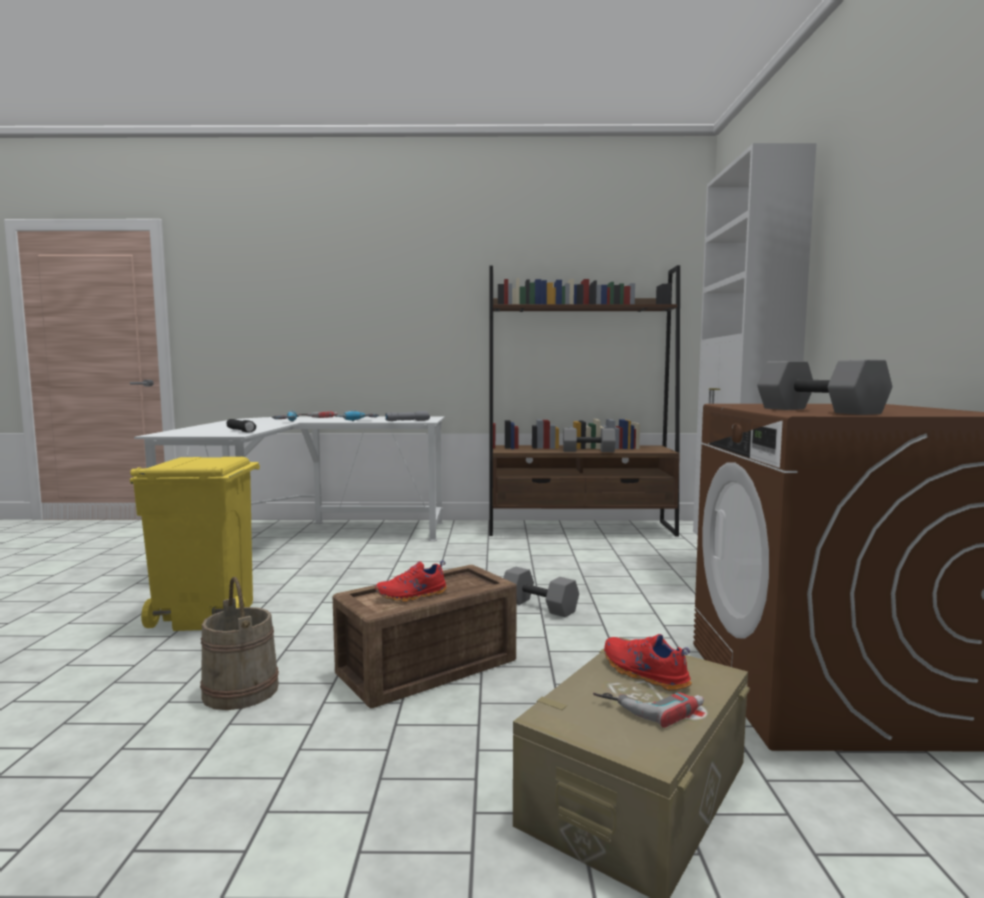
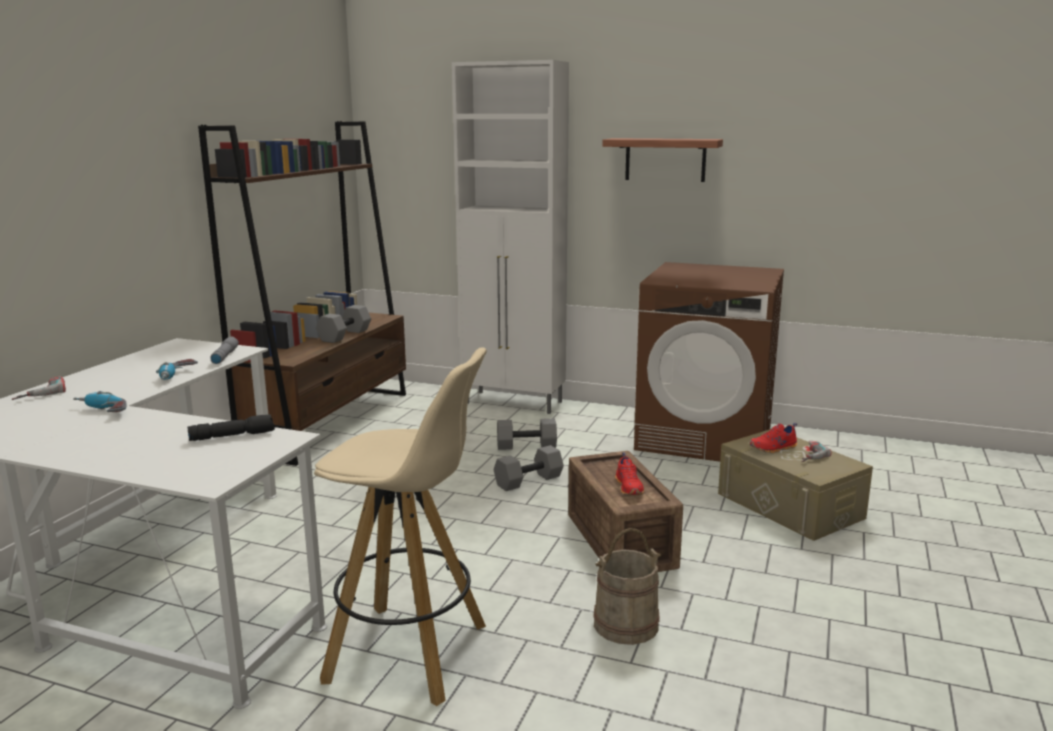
camera: 70 degrees left, 10 degrees up
yellow trash can [130,457,260,631] -> beige stool [314,347,487,706]
grey dumbbell [757,359,892,415] -> grey dumbbell moved to [497,418,557,450]
none -> shelf [602,138,723,182]

